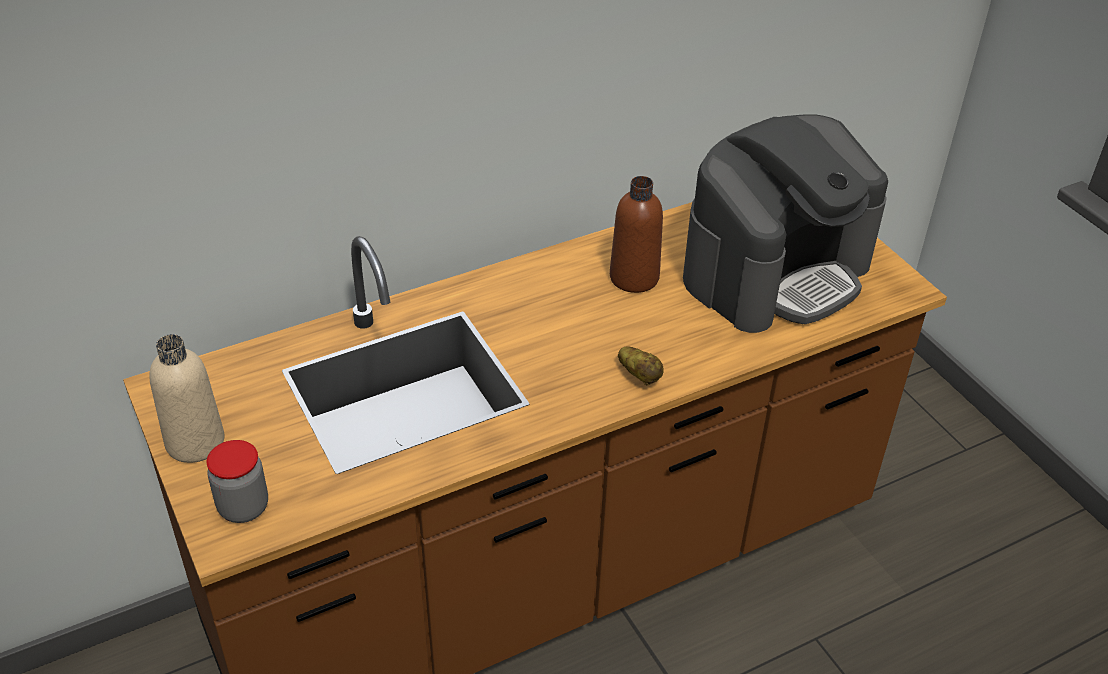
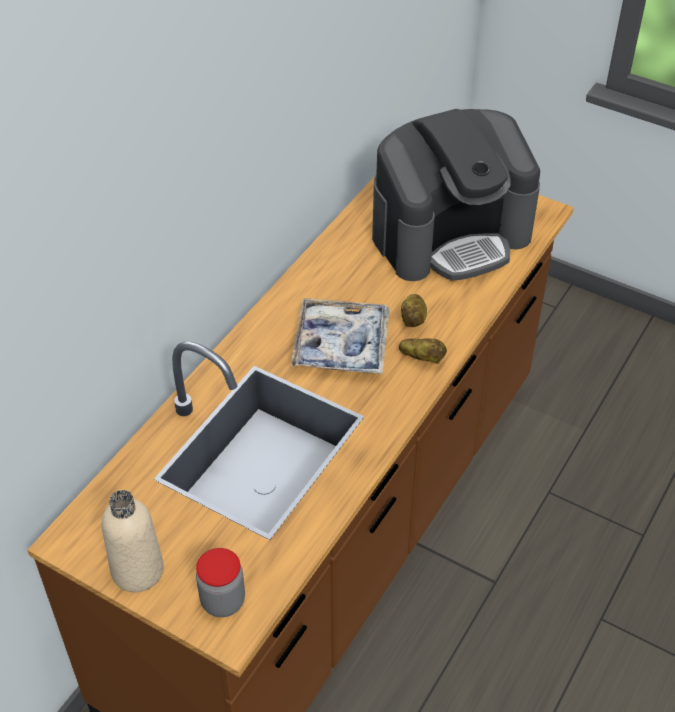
camera: 30 degrees left, 5 degrees up
brown bottle [610,176,663,293] -> none
coffee machine [683,114,888,333] -> coffee machine turned 45 degrees clockwise [372,109,540,281]
none -> tray [291,298,390,374]
none -> potato [401,294,427,327]

